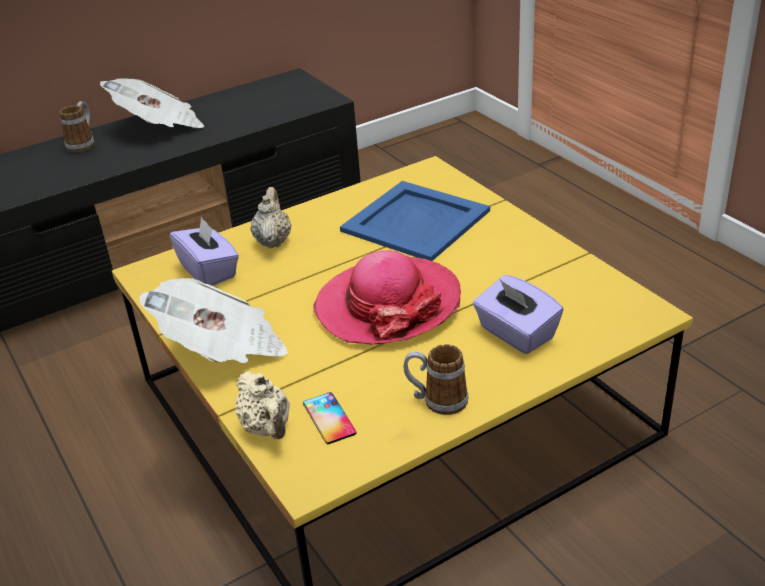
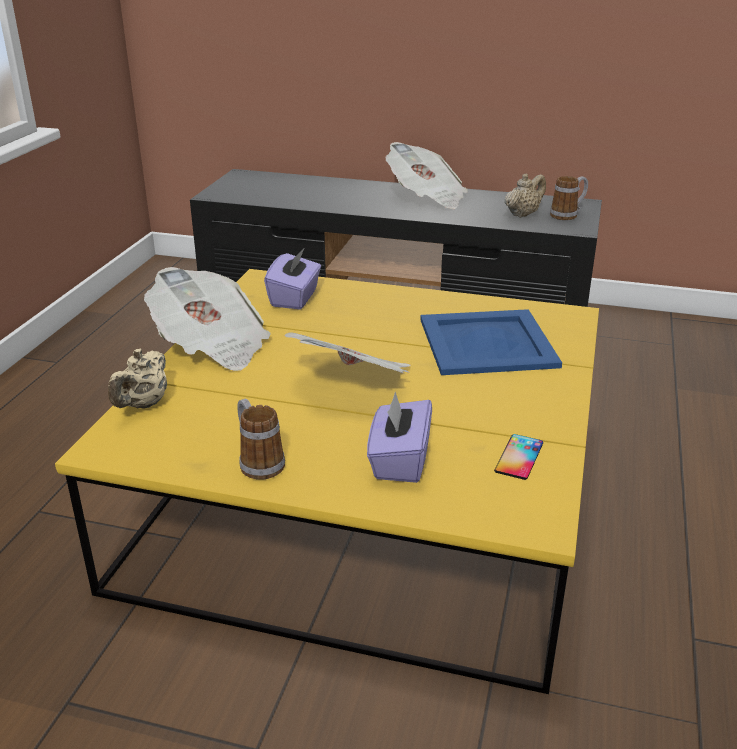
camera: 45 degrees right, 5 degrees down
mug [59,101,94,152] -> mug moved to [550,176,588,220]
beige teapot [251,187,291,248] -> beige teapot moved to [504,173,546,218]
phone [303,392,357,444] -> phone moved to [494,434,543,480]
hat [313,250,461,344] -> newspaper [284,332,410,373]

